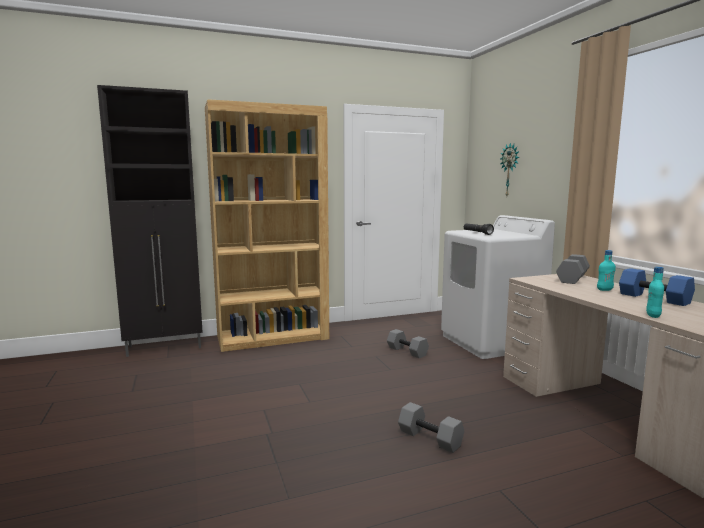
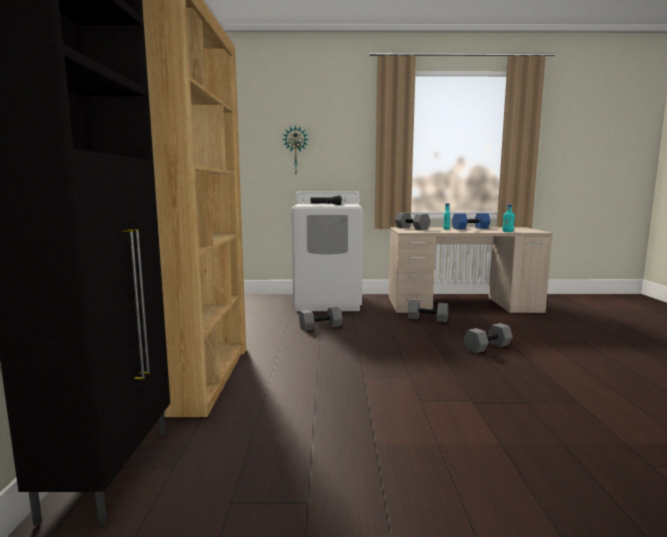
camera: 70 degrees left, 0 degrees up
none -> grey dumbbell [408,300,448,322]

